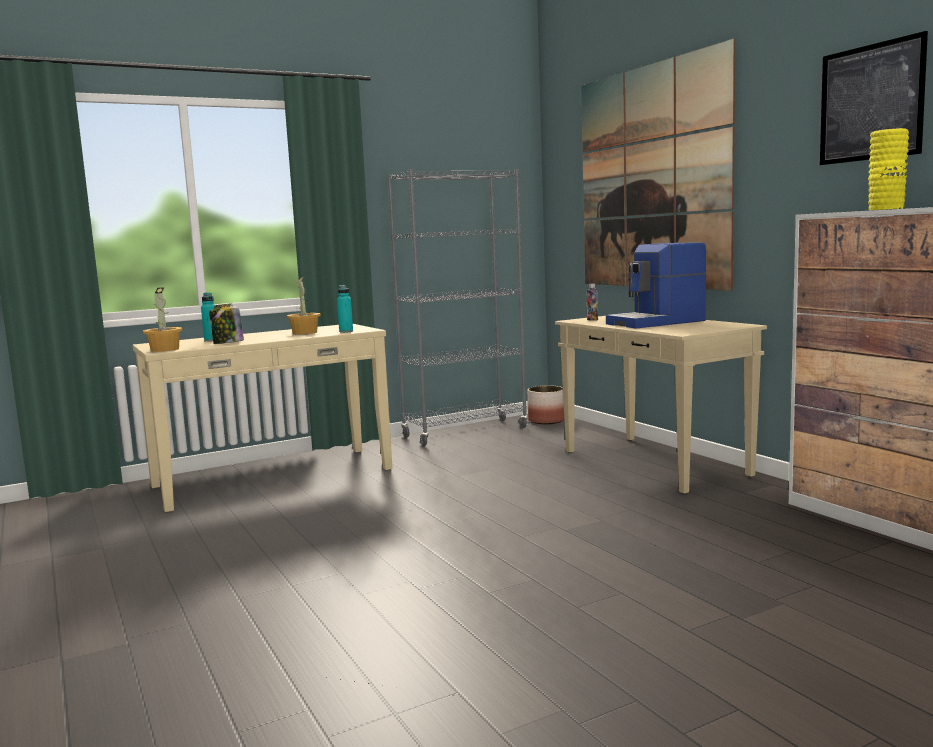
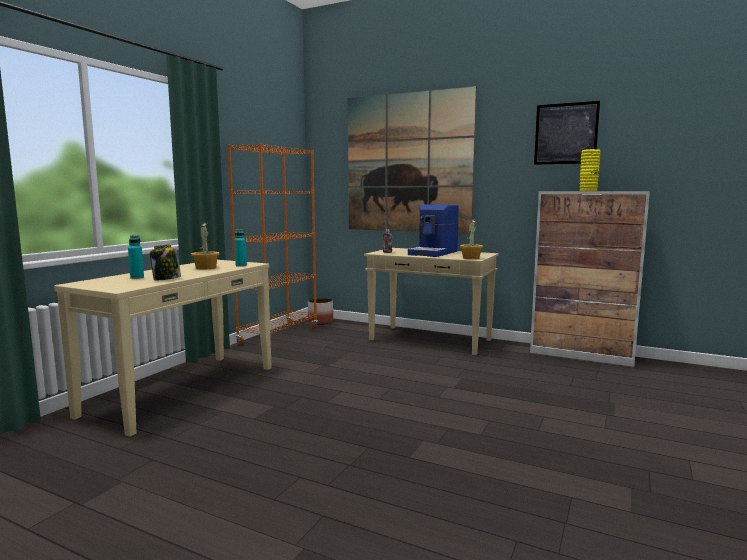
camera: 35 degrees left, 0 degrees up
potted plant [143,287,183,352] -> potted plant moved to [460,220,483,259]
grey bookcase [387,170,528,446] -> orange bookcase [228,143,318,345]

